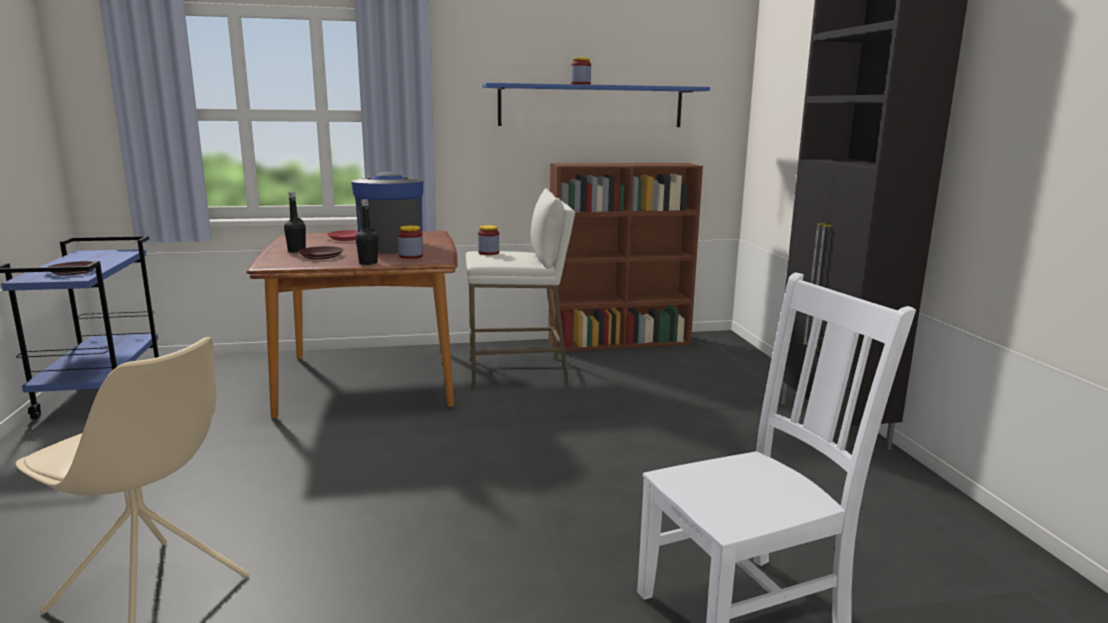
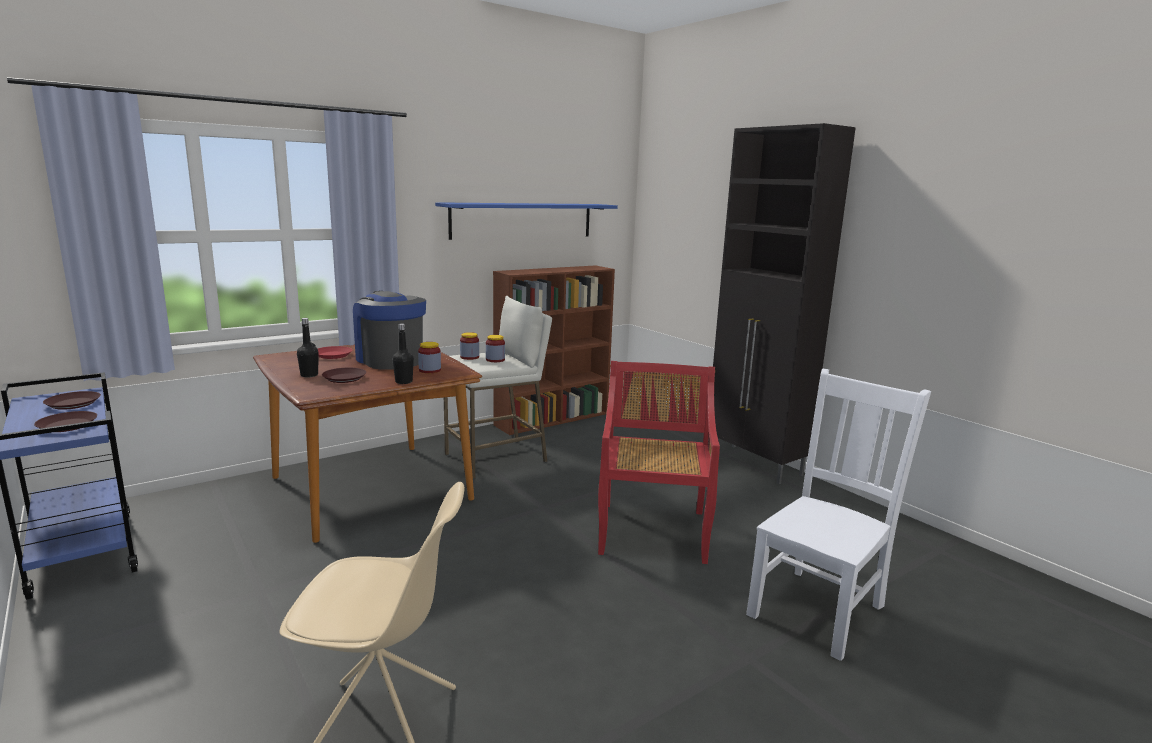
camera: 25 degrees left, 0 degrees up
jar [571,58,591,85] -> jar moved to [486,335,505,362]
none -> brown plate [43,391,101,410]
none -> red chair [598,361,720,564]

